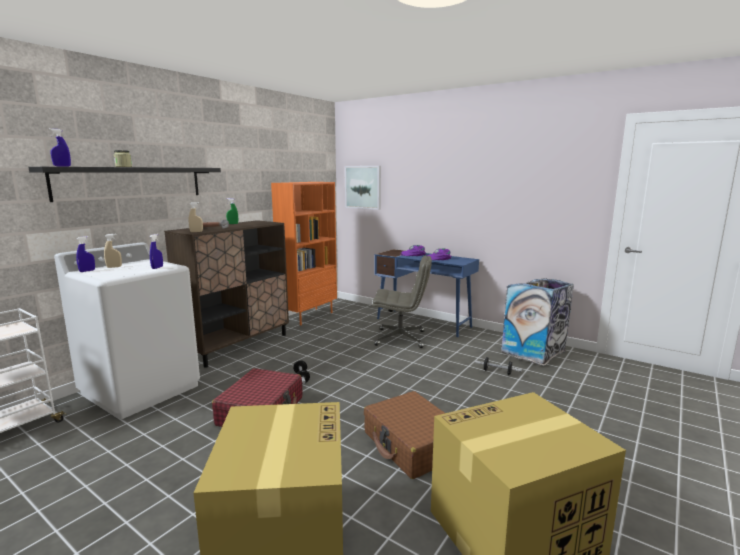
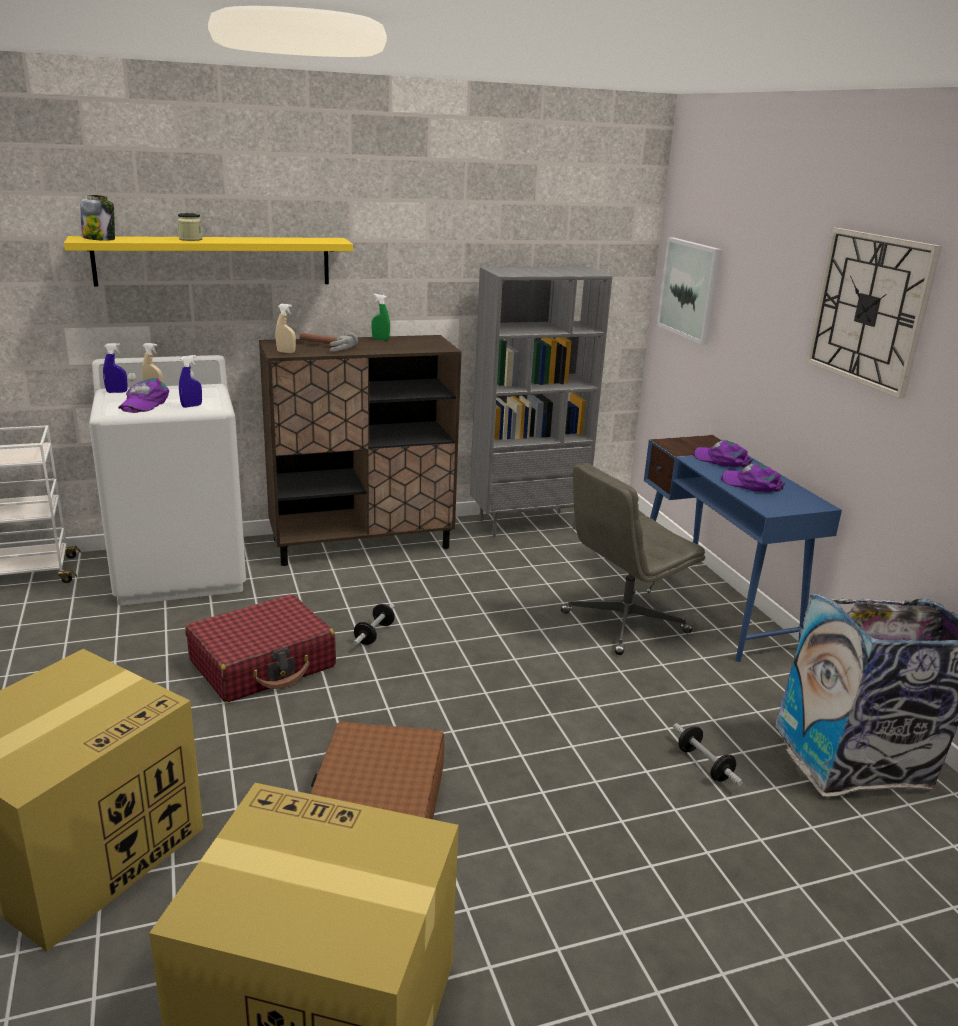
camera: 35 degrees right, 10 degrees up
black shelf [28,167,221,202] -> yellow shelf [64,236,353,286]
blue spray bottle [49,128,71,167] -> jar [80,195,115,241]
orange bookcase [271,182,337,325] -> grey bookcase [470,267,613,537]
grey office chair [372,256,432,348] -> grey office chair turned 105 degrees clockwise [561,463,705,655]
none -> purple cap [118,378,169,413]
none -> wall clock [806,228,942,399]

